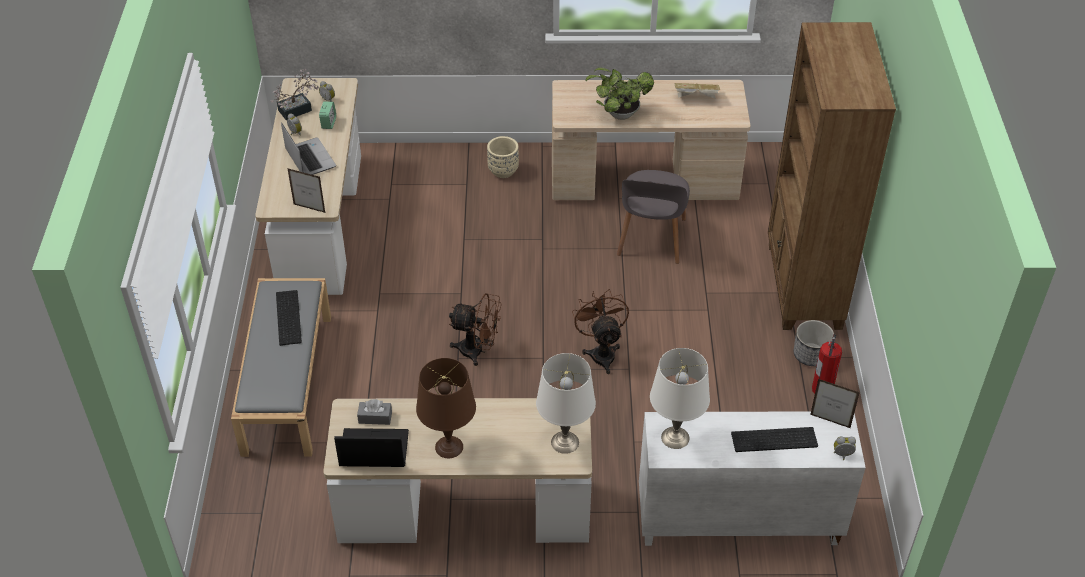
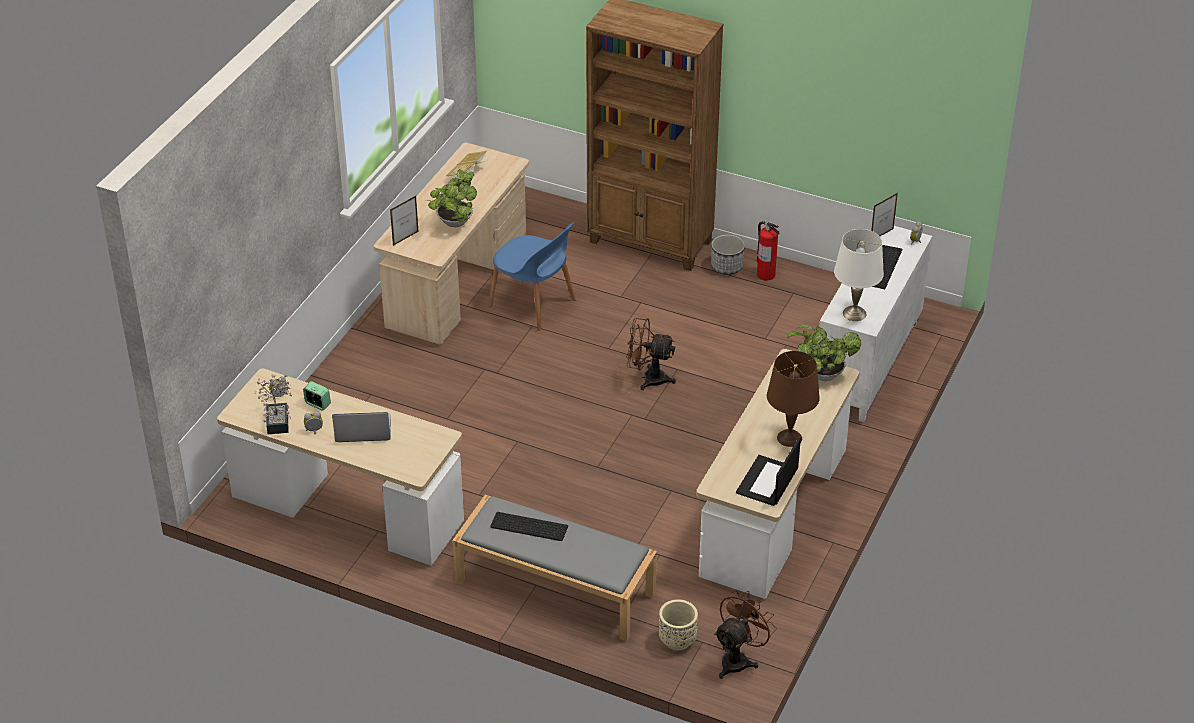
camera: 65 degrees left, 5 degrees down
picture frame [287,168,325,213] -> picture frame moved to [390,196,419,246]
grey tissue box [357,399,392,425] -> none
brown fan [449,293,502,366] -> brown fan moved to [714,590,777,679]
beige planter [487,136,519,178] -> beige planter moved to [659,599,698,650]
white table lamp [536,353,596,454] -> potted plant [787,324,861,381]
grey chair [617,170,690,264] -> blue chair [488,222,576,331]

